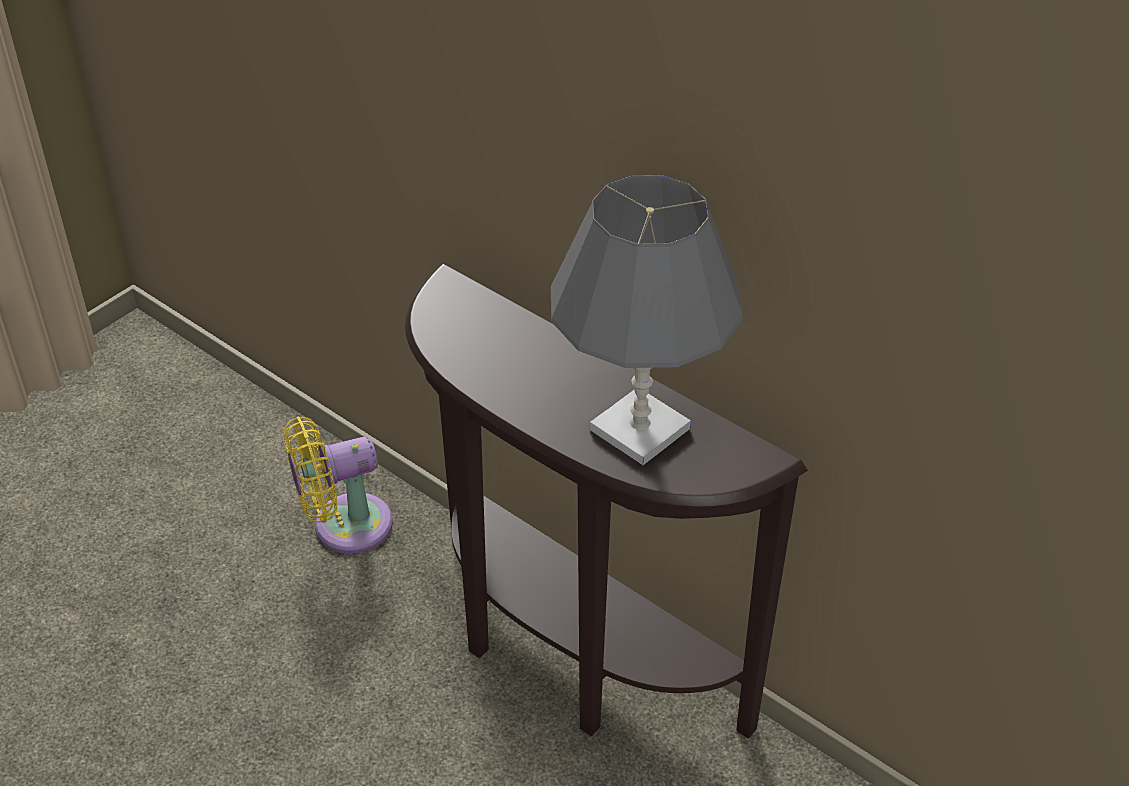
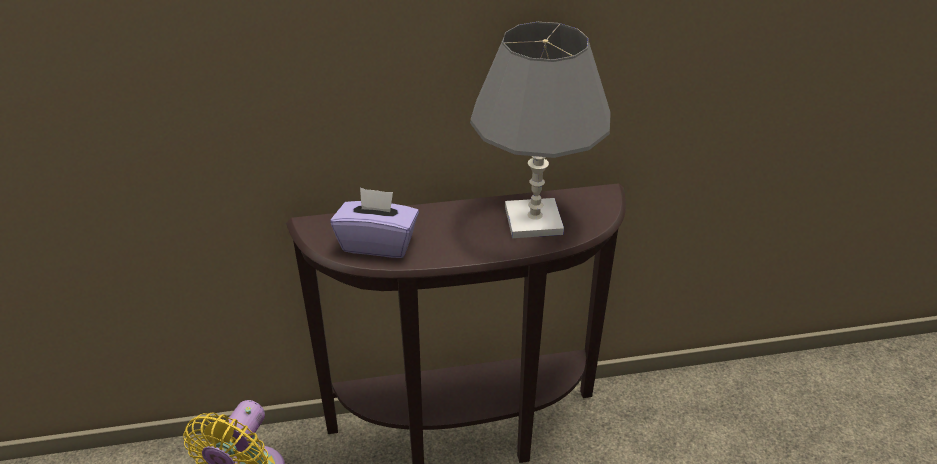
camera: 50 degrees left, 5 degrees down
none -> purple tissue box [331,188,419,258]

